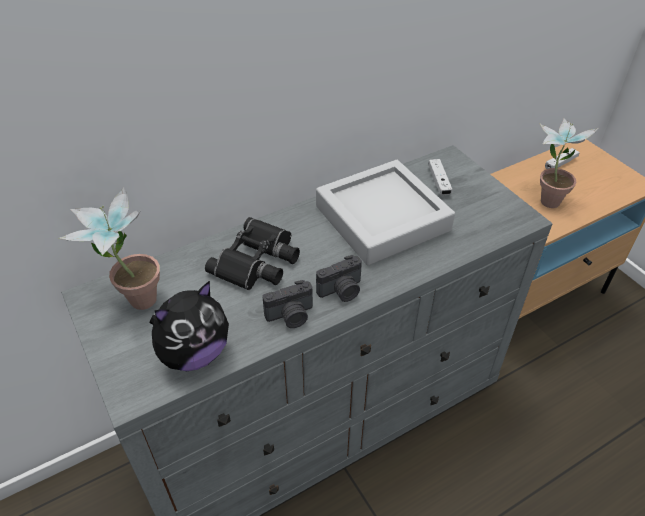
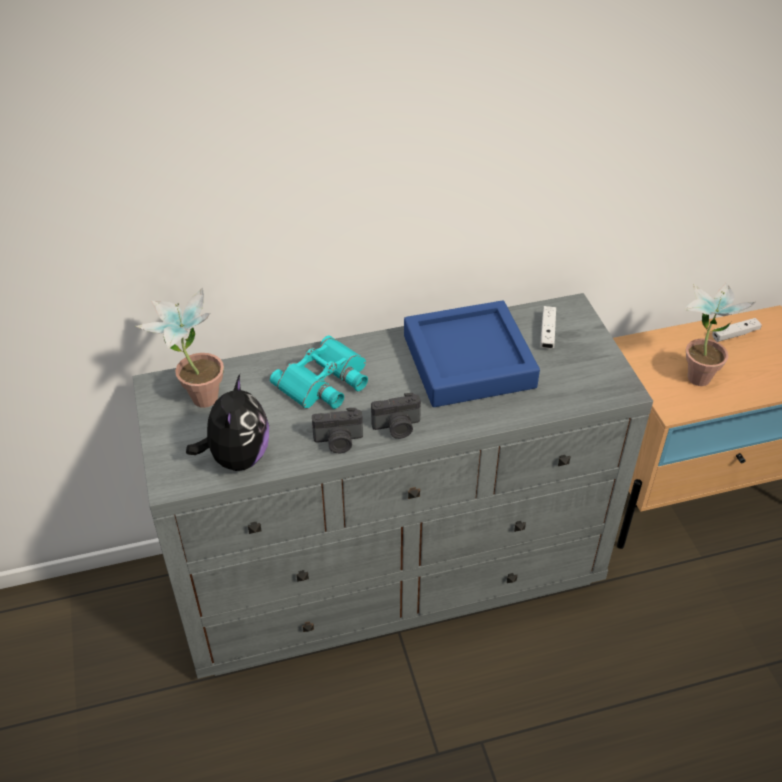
camera: 15 degrees right, 0 degrees up
plush toy [150,281,229,371] -> plush toy turned 60 degrees counterclockwise [186,374,269,471]
black binoculars [205,217,300,290] -> turquoise binoculars [270,335,368,409]
grey tray [316,160,455,266] -> blue tray [404,300,540,407]

